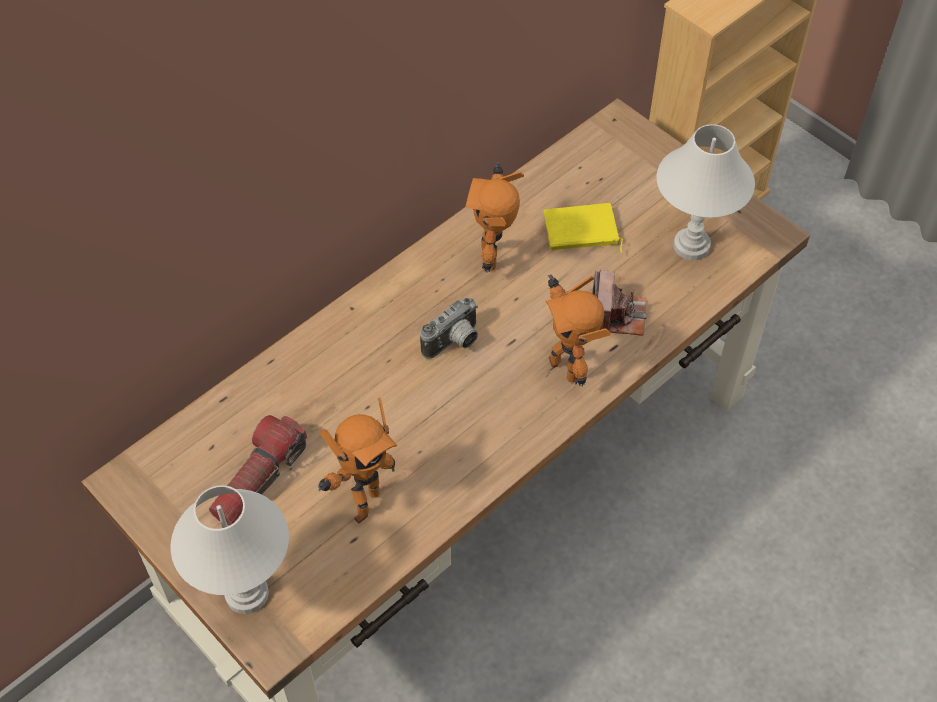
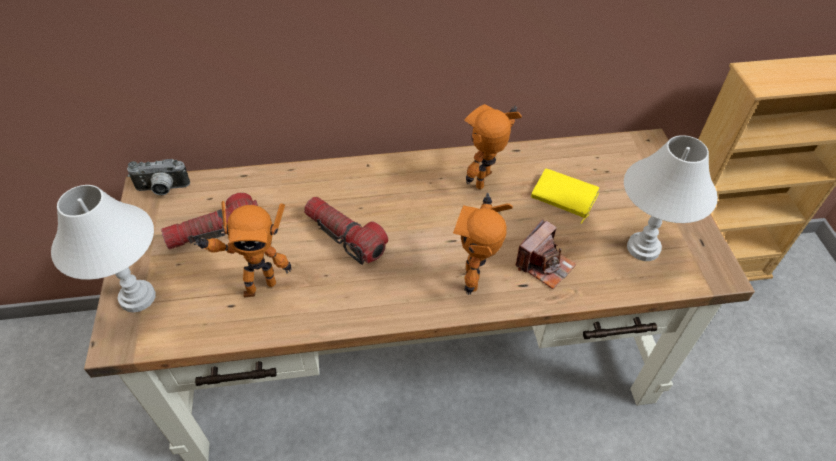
camera: 35 degrees right, 5 degrees down
camera [420,298,478,359] -> camera moved to [127,159,190,195]
none -> flashlight [304,197,388,265]

